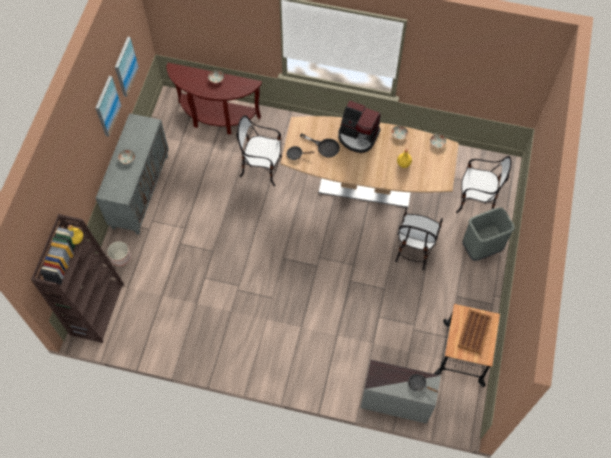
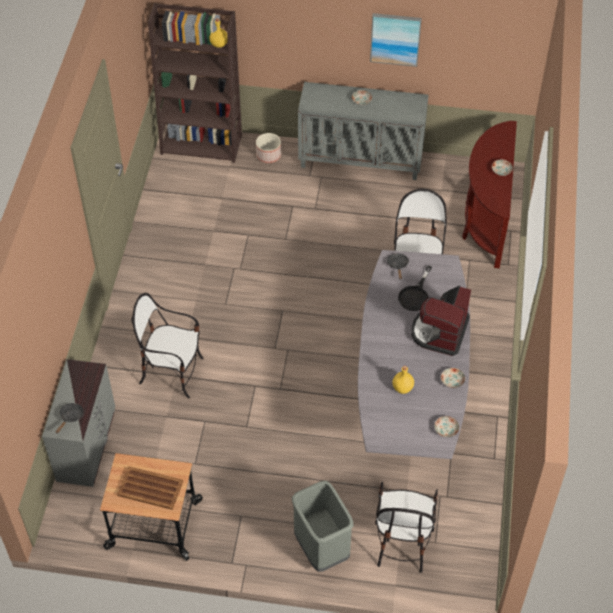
camera: 85 degrees right, 10 degrees down
picture [115,37,139,97] -> none
brown dining table [280,116,459,207] -> grey dining table [358,250,470,459]
chair [395,208,443,271] -> chair moved to [132,293,204,398]

